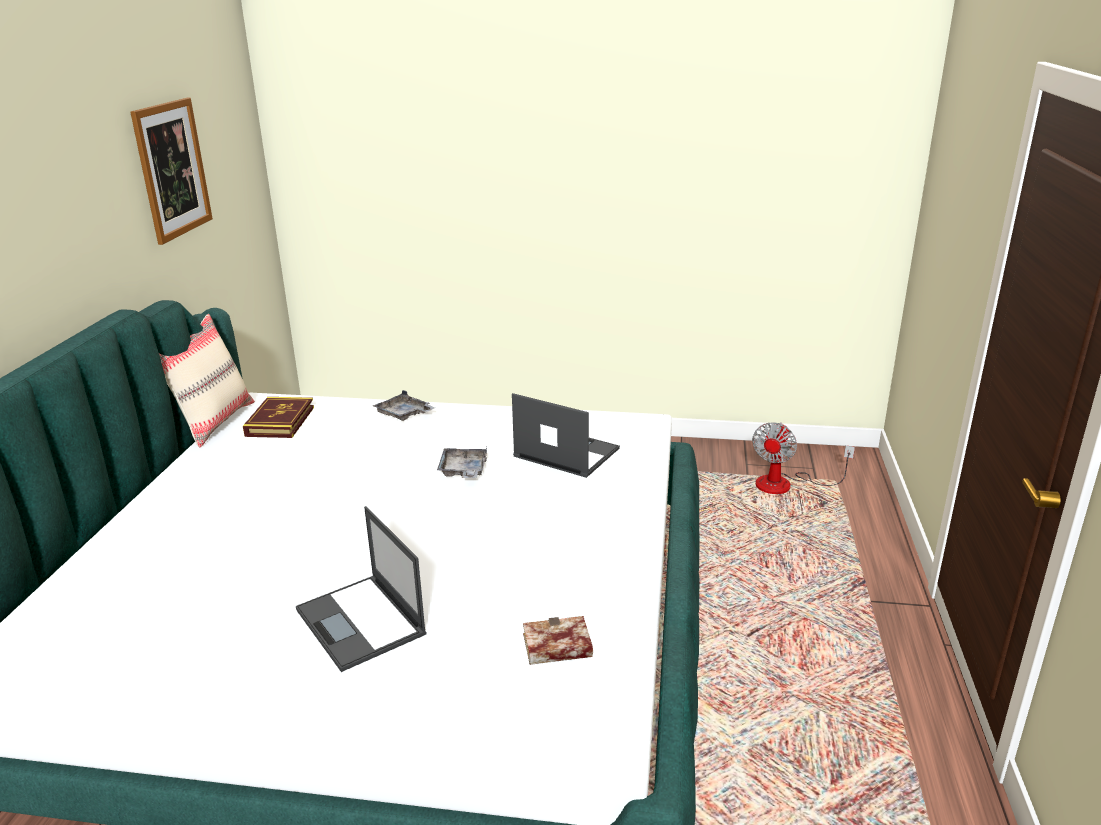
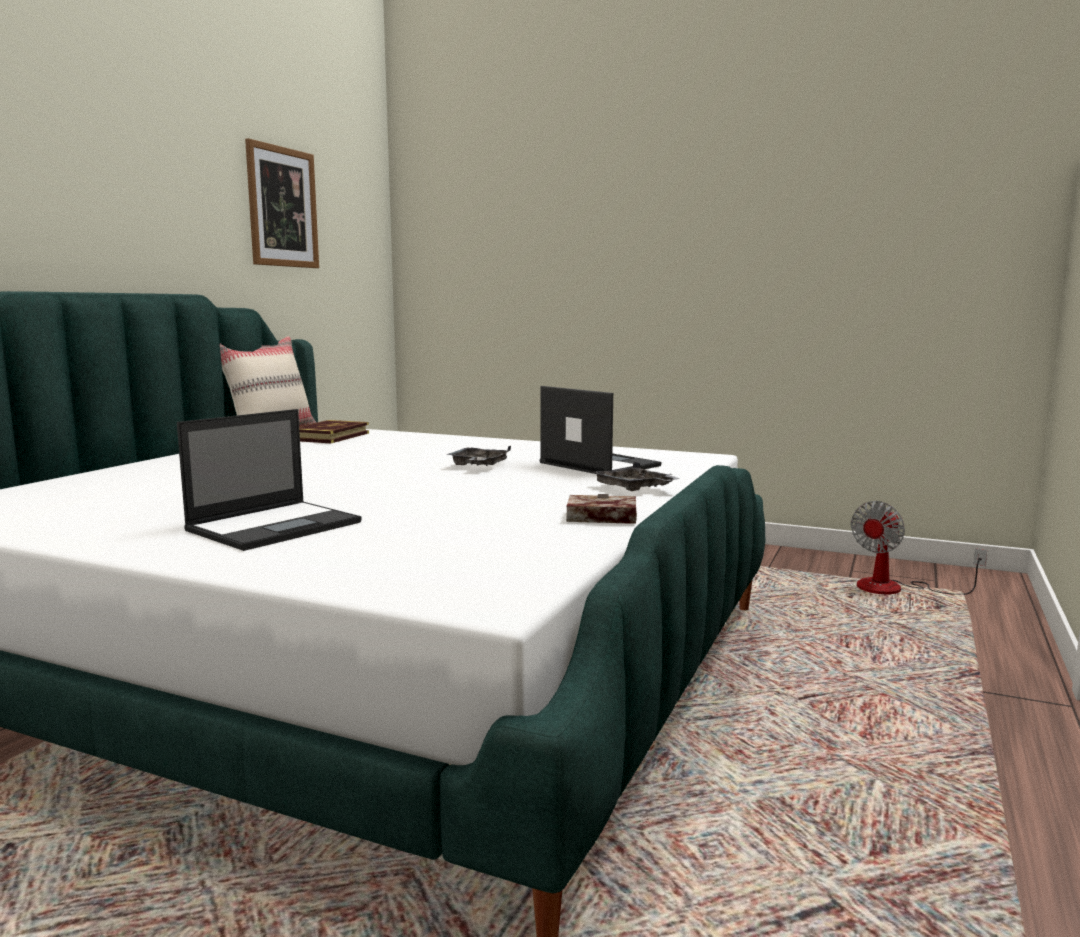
camera: 15 degrees right, 15 degrees down
laptop [296,506,427,672] -> laptop turned 120 degrees counterclockwise [177,409,362,551]
grey tray [373,390,435,421] -> grey tray moved to [592,462,680,491]
book [523,616,593,665] -> book moved to [566,494,637,524]

